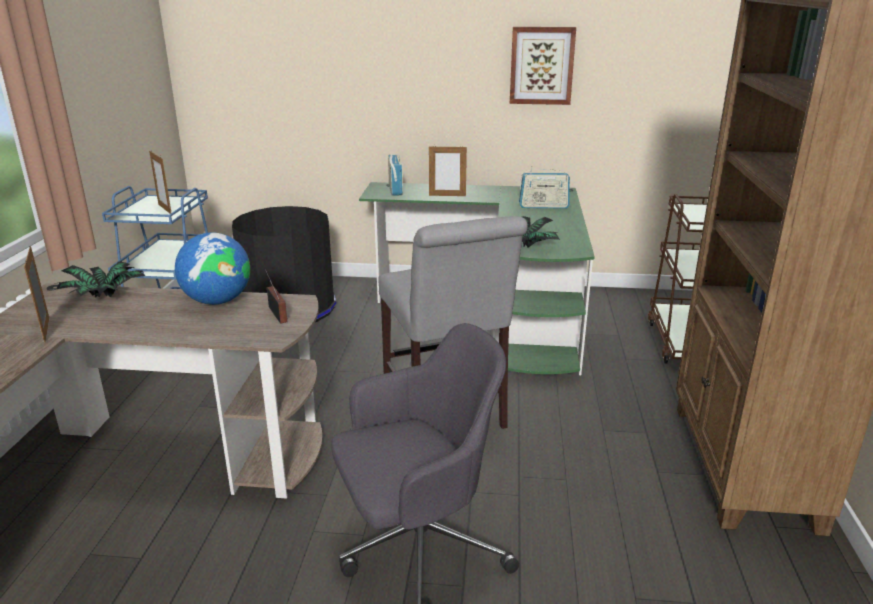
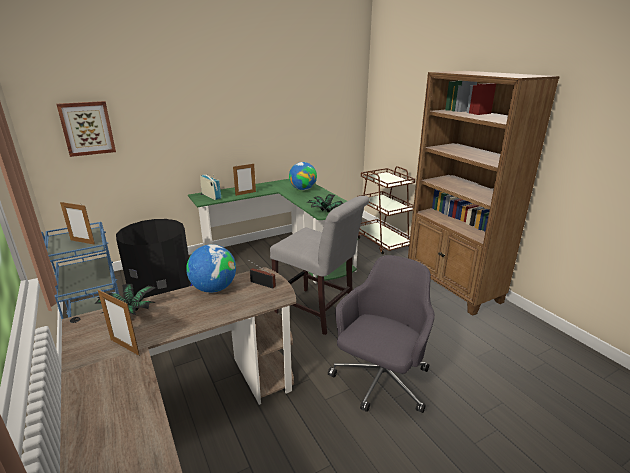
camera: 35 degrees left, 0 degrees up
picture [510,27,576,105] -> picture moved to [56,101,116,157]
radio [519,166,570,208] -> globe [289,162,317,190]

